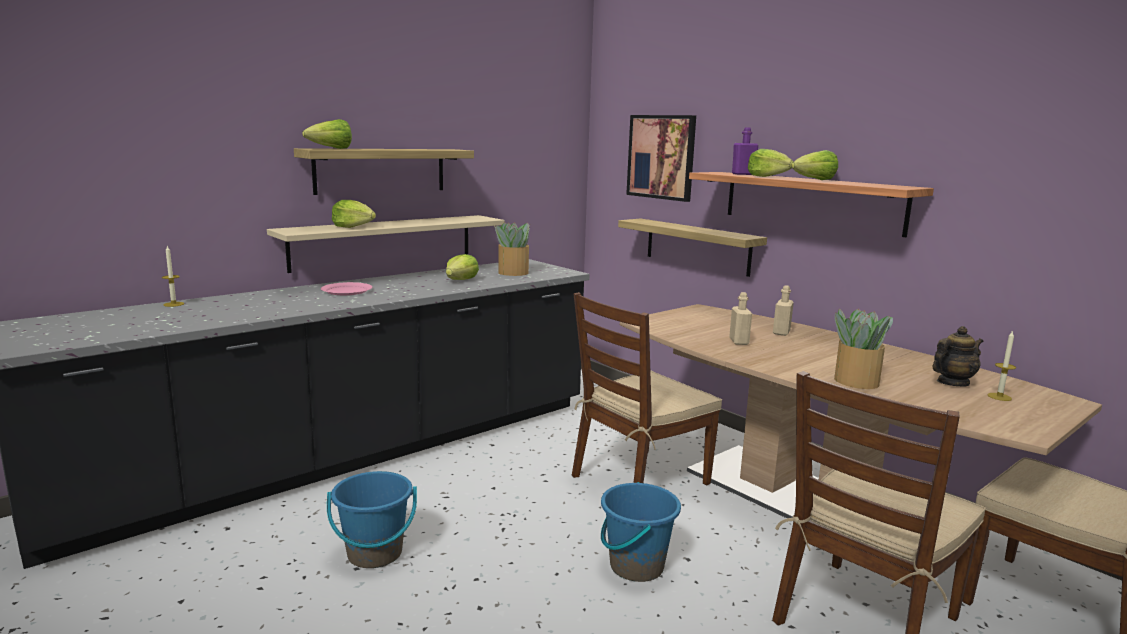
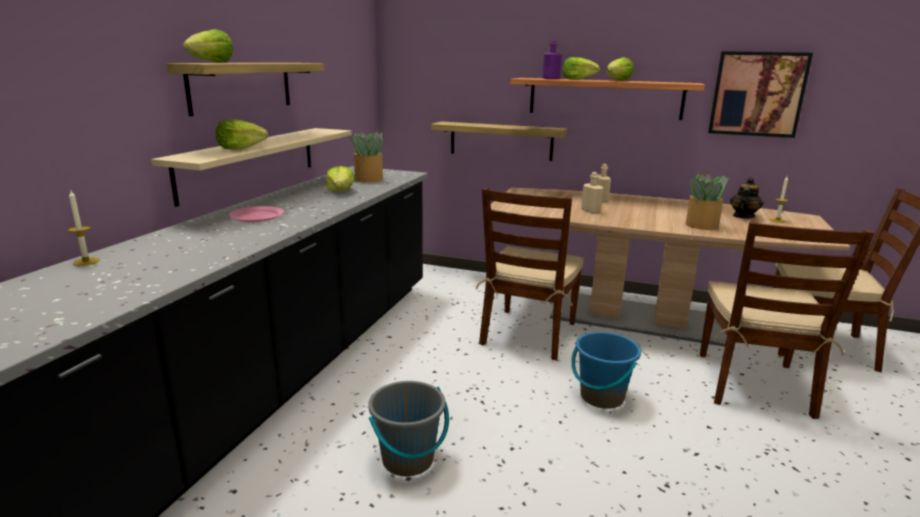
camera: 30 degrees left, 5 degrees up
blue bucket [327,471,417,568] -> grey bucket [368,381,449,476]
picture [626,115,696,202] -> picture moved to [708,51,813,138]

